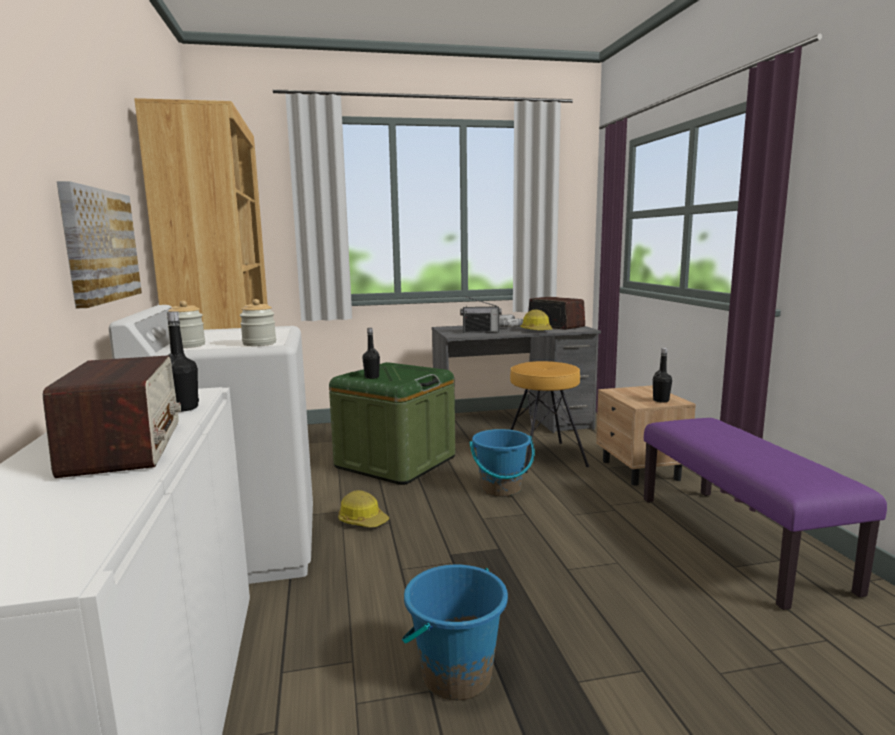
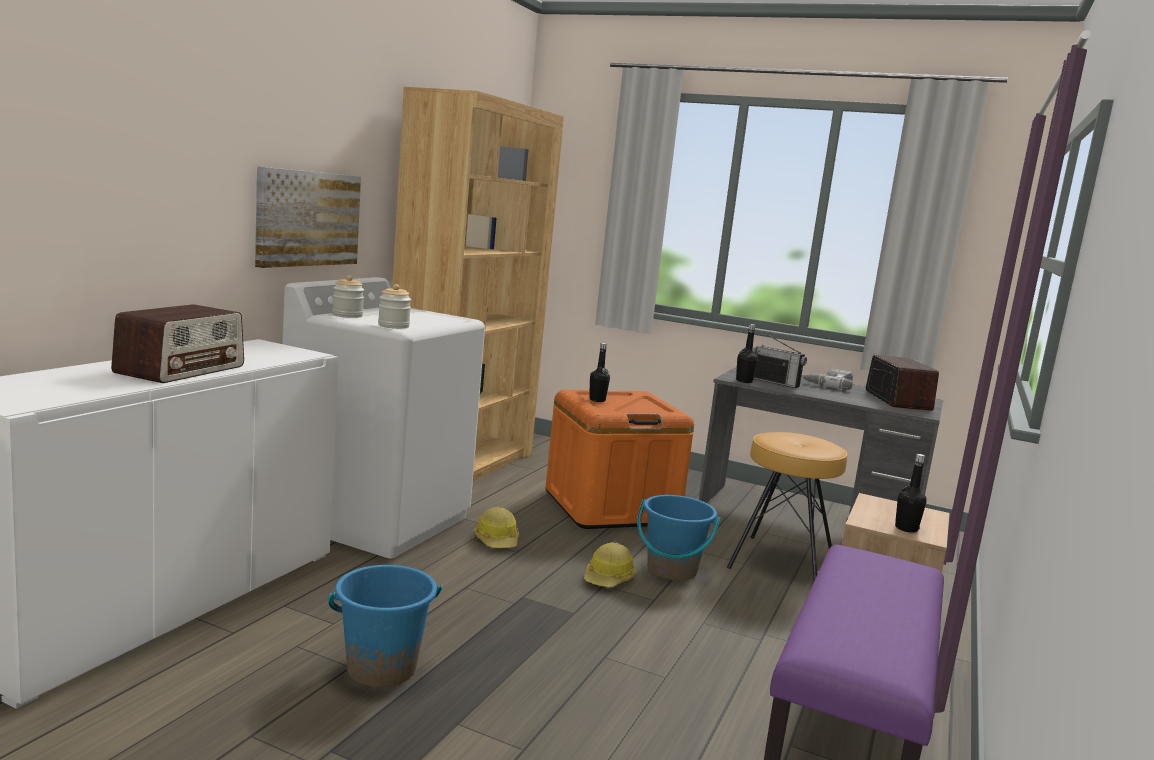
camera: 35 degrees right, 0 degrees up
black bottle [167,311,199,412] -> black bottle moved to [736,324,758,383]
green storage box [329,362,455,485] -> orange storage box [546,390,694,529]
hard hat [521,309,553,330] -> hard hat moved to [584,542,636,588]

